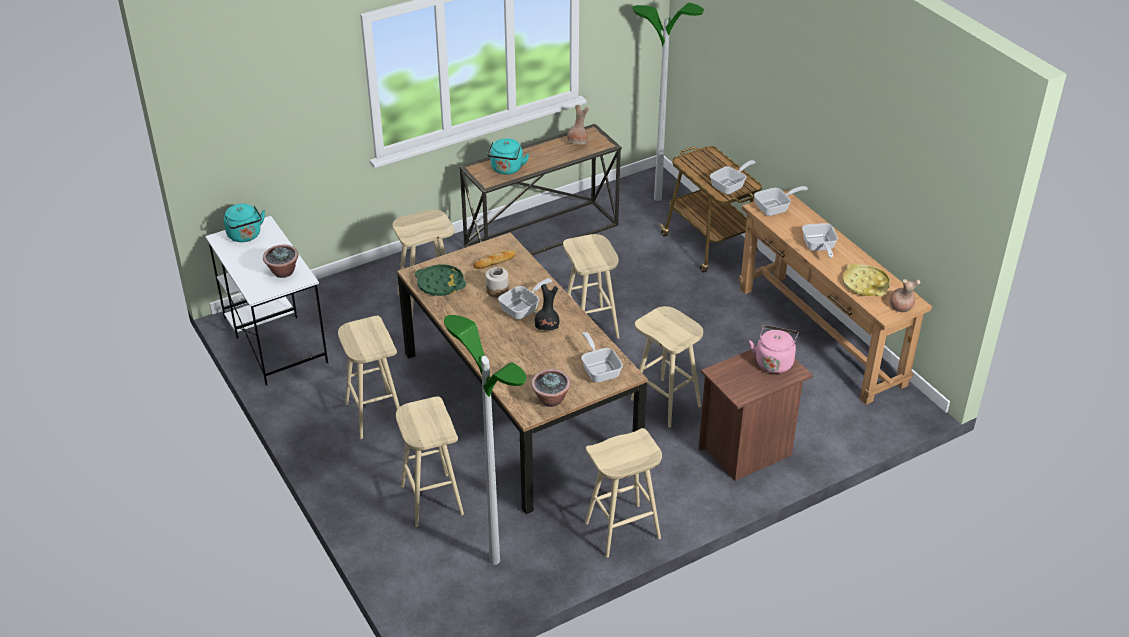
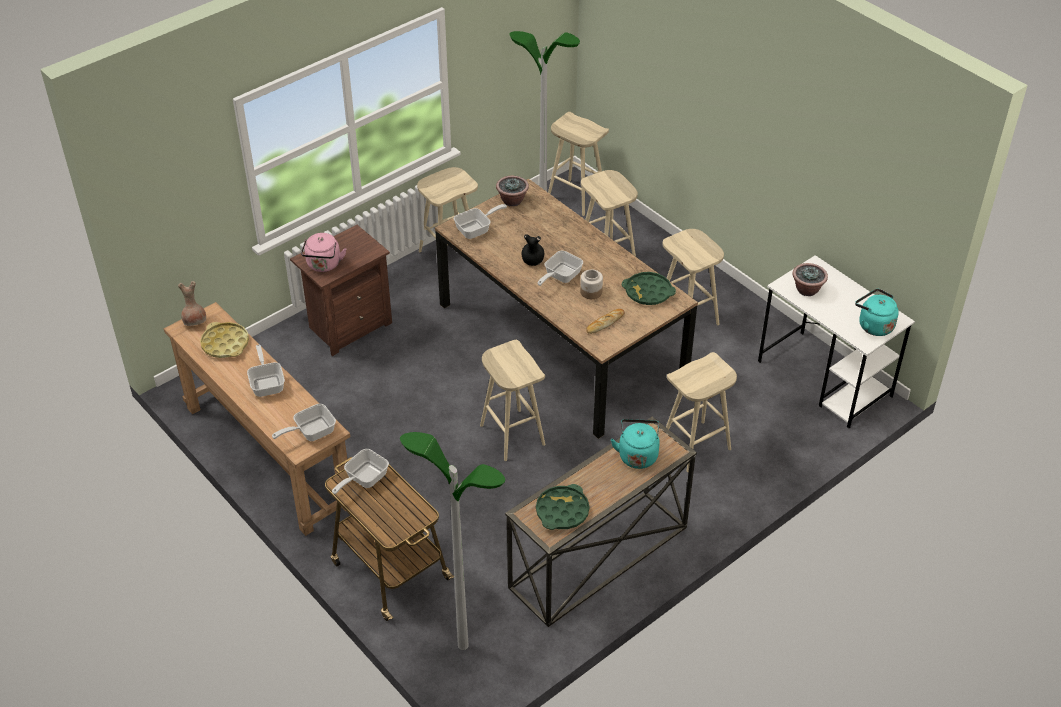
camera: 170 degrees right, 5 degrees up
brown vase [567,104,589,144] -> green tray [536,484,590,530]
frying pan [581,332,623,383] -> frying pan turned 90 degrees counterclockwise [454,204,507,239]
beige stool [631,306,703,428] -> beige stool moved to [548,112,609,216]

